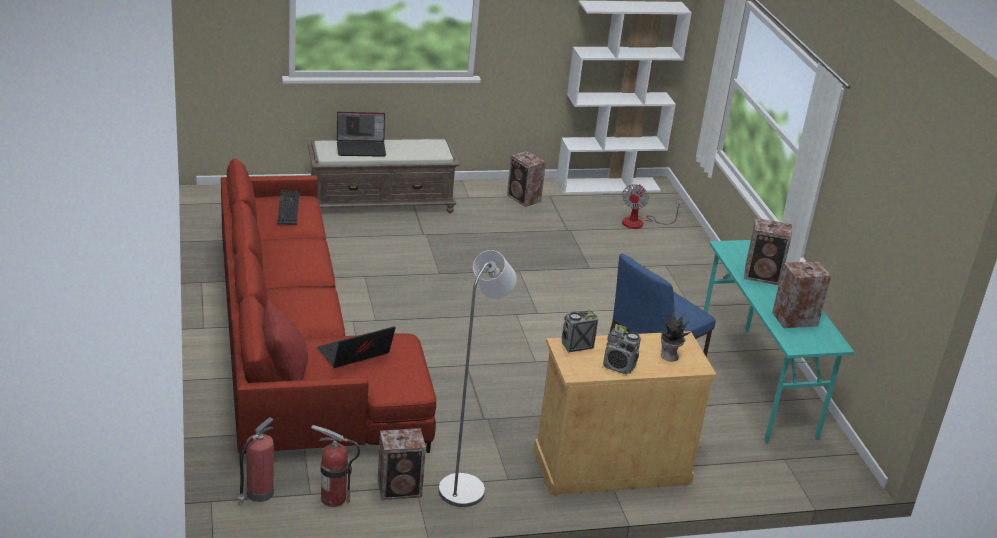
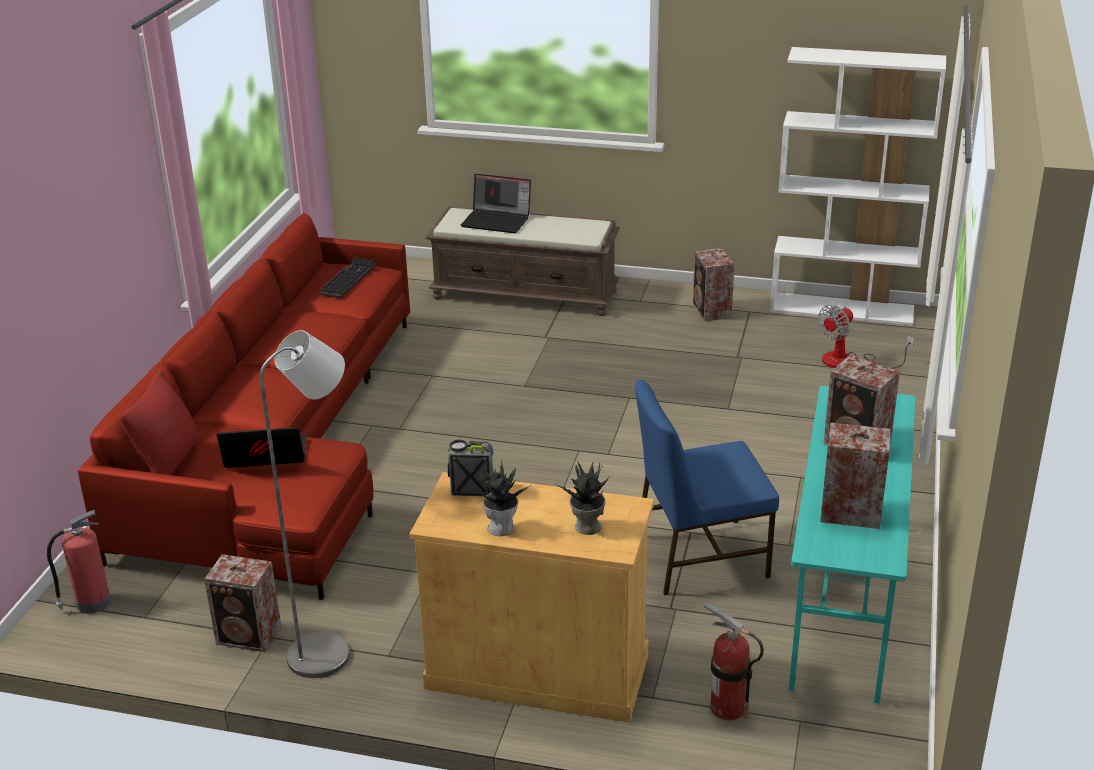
camera: 30 degrees right, 0 degrees up
fire extinguisher [311,425,360,507] -> fire extinguisher moved to [703,601,764,721]
radio [603,325,641,374] -> potted plant [478,462,531,536]

